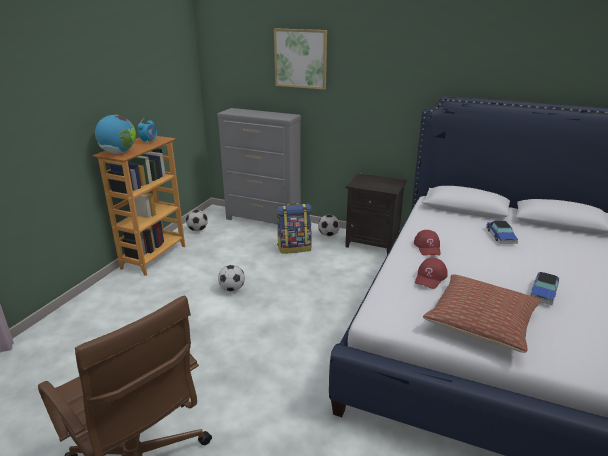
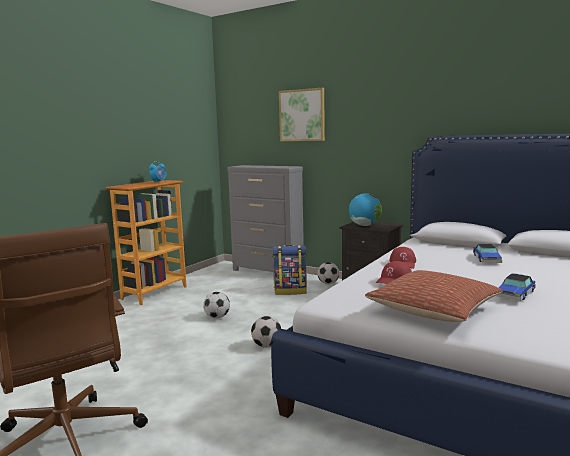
camera: 10 degrees right, 15 degrees down
globe [95,114,136,154] -> globe moved to [349,193,382,226]
football [186,210,208,231] -> football moved to [251,316,281,348]

